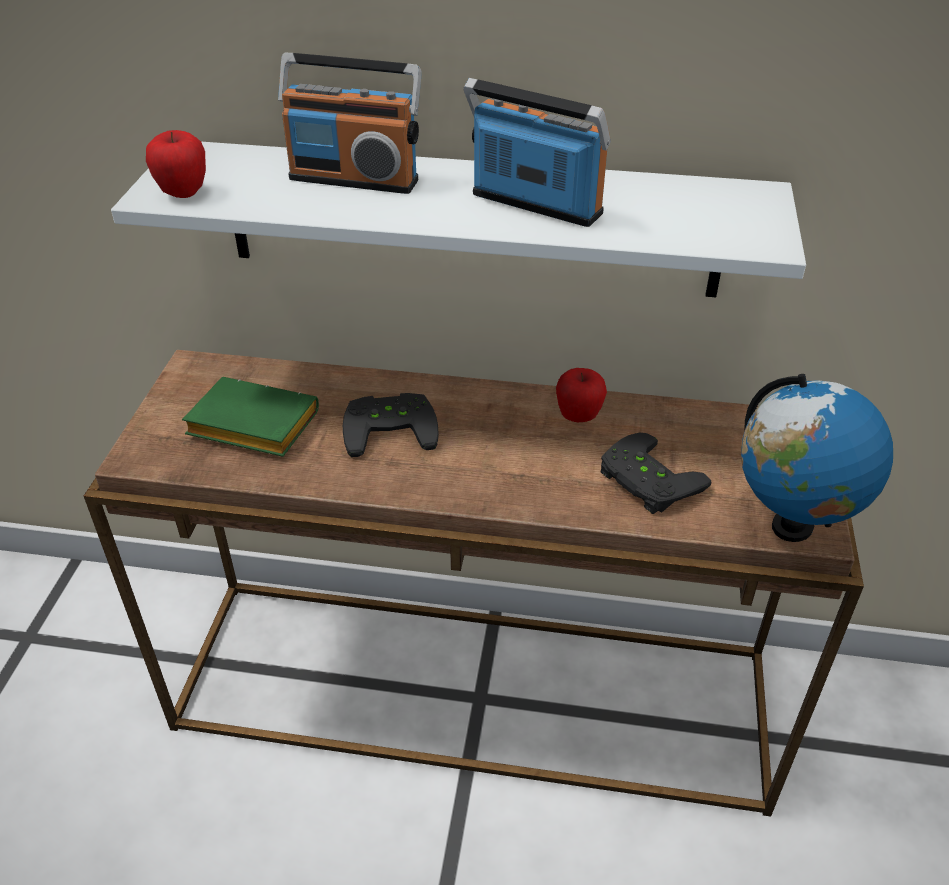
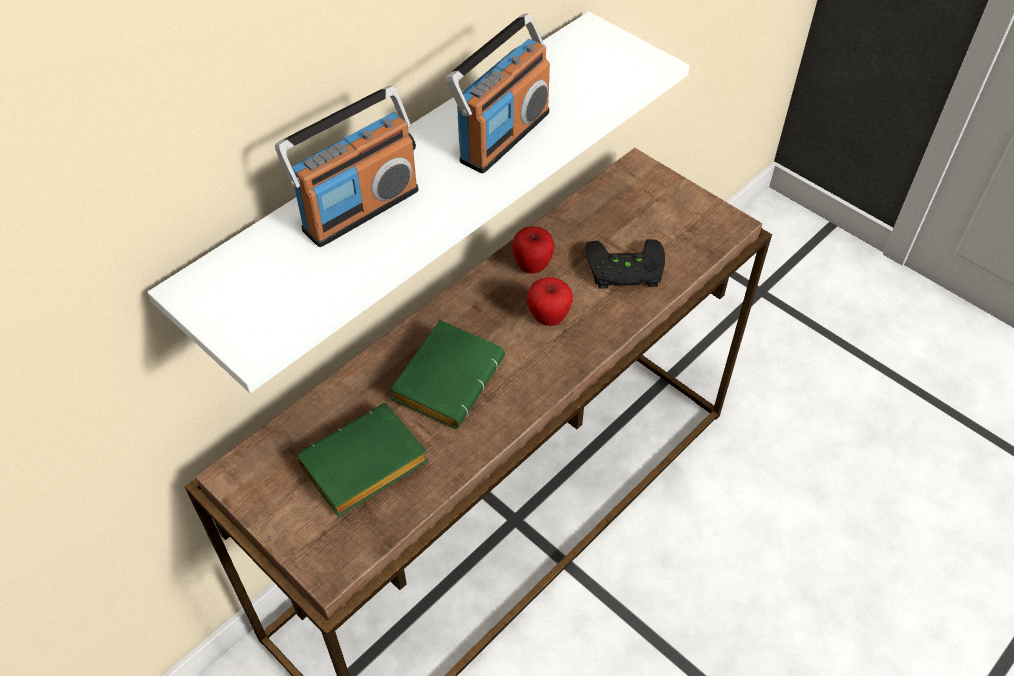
camera: 55 degrees left, 10 degrees up
apple [146,130,206,198] -> apple moved to [527,277,573,326]
black game controller [343,393,439,457] -> green book [390,320,505,429]
radio [463,78,611,227] -> radio turned 150 degrees clockwise [446,13,550,173]
globe [741,374,893,542] -> none

